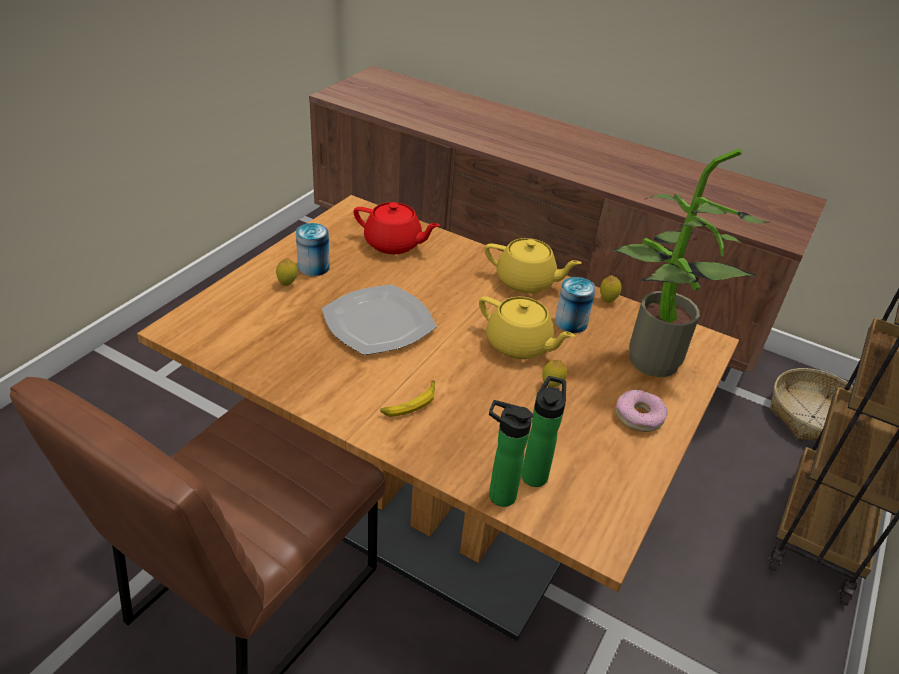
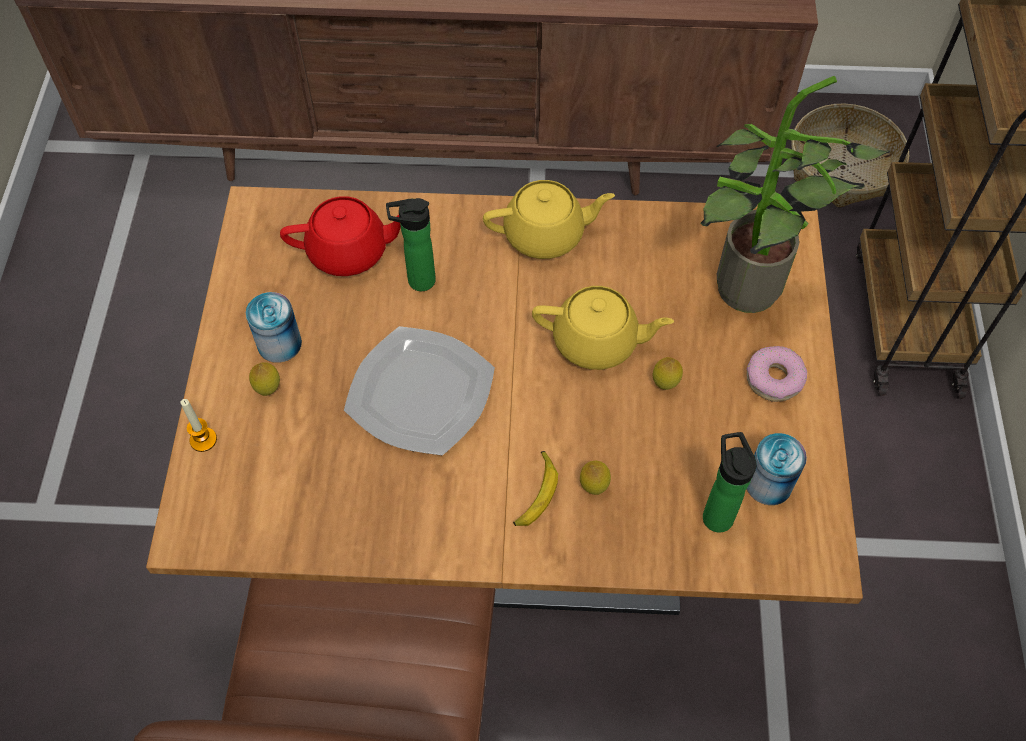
camera: 25 degrees left, 20 degrees up
bottle [489,400,534,507] -> bottle moved to [386,198,436,291]
can [555,277,596,333] -> can moved to [747,433,807,505]
lemon [600,275,621,303] -> lemon moved to [580,461,611,495]
none -> candle [181,399,217,452]

